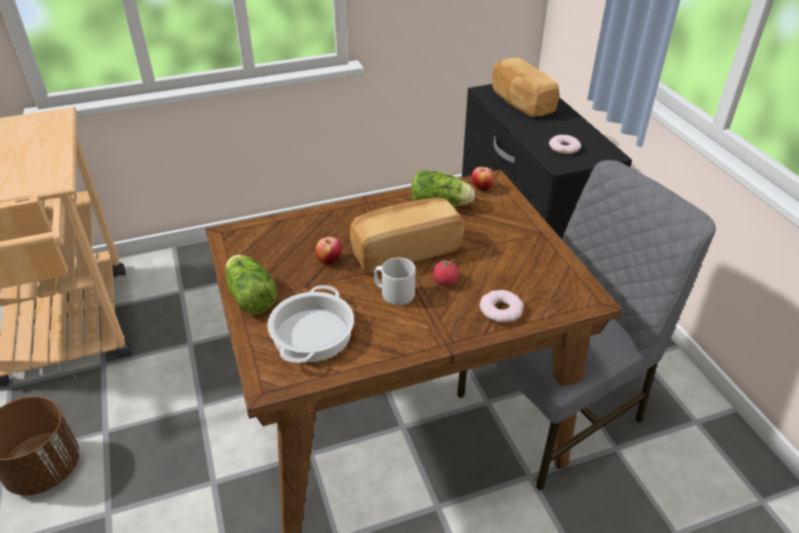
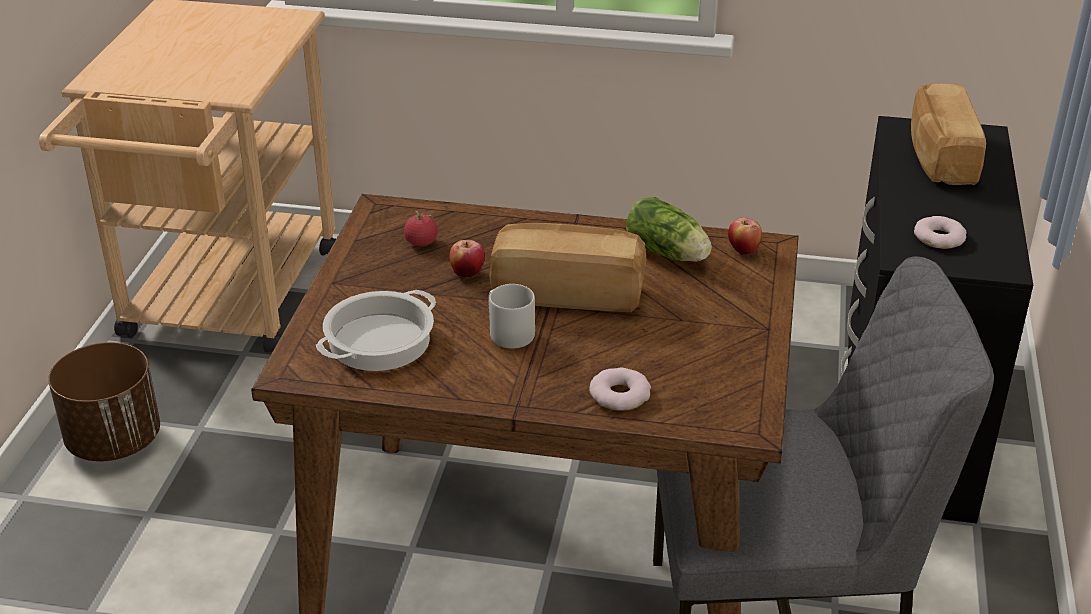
camera: 30 degrees right, 5 degrees down
lettuce [225,255,277,314] -> none
tomato [432,259,459,286] -> tomato moved to [404,211,438,246]

